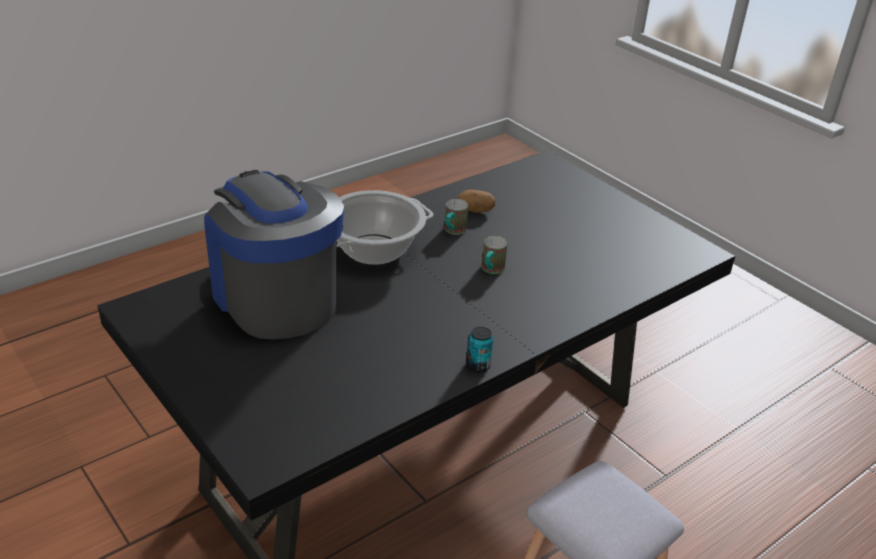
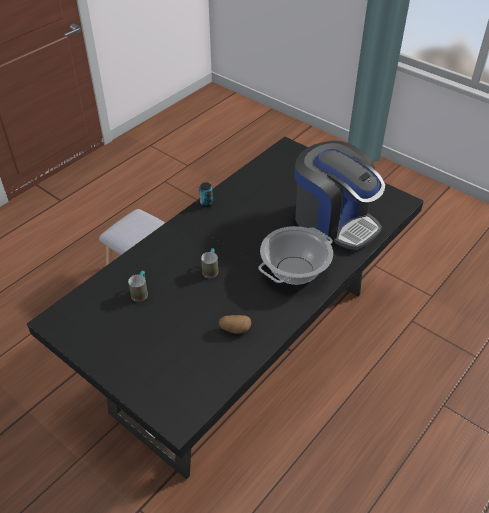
camera: 170 degrees right, 10 degrees up
mug [445,199,468,235] -> mug moved to [128,271,148,302]

